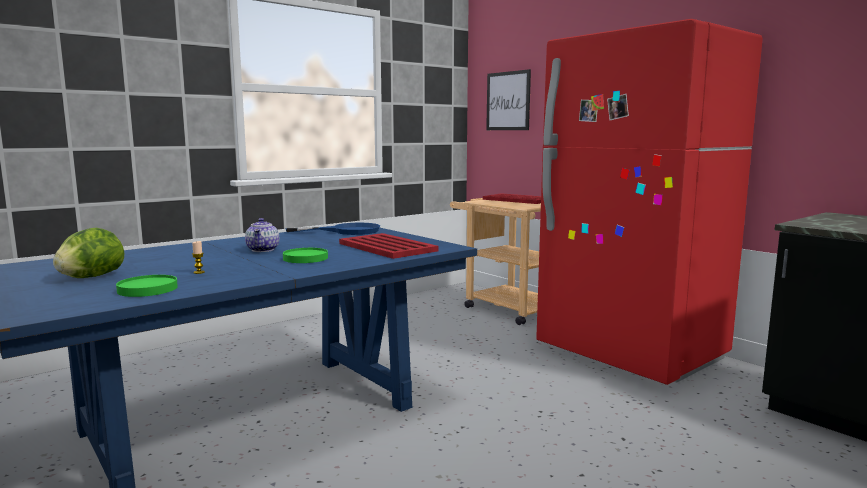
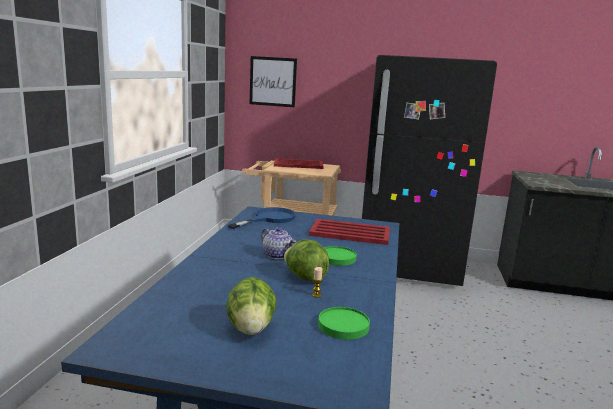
camera: 40 degrees left, 5 degrees up
red fridge [536,19,763,385] -> black fridge [362,55,497,286]
none -> lettuce [284,240,329,282]

